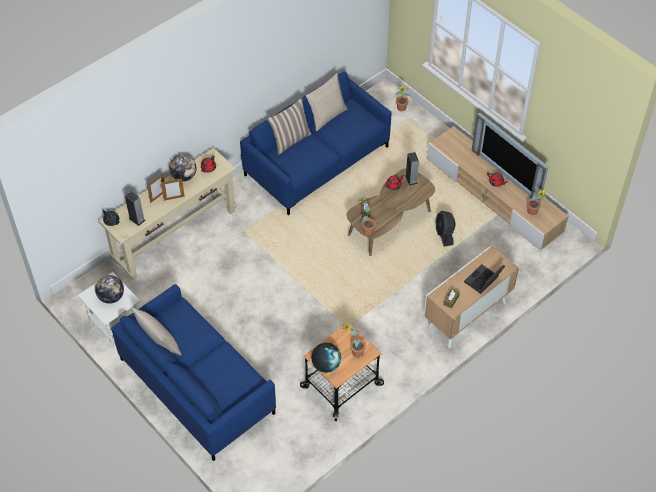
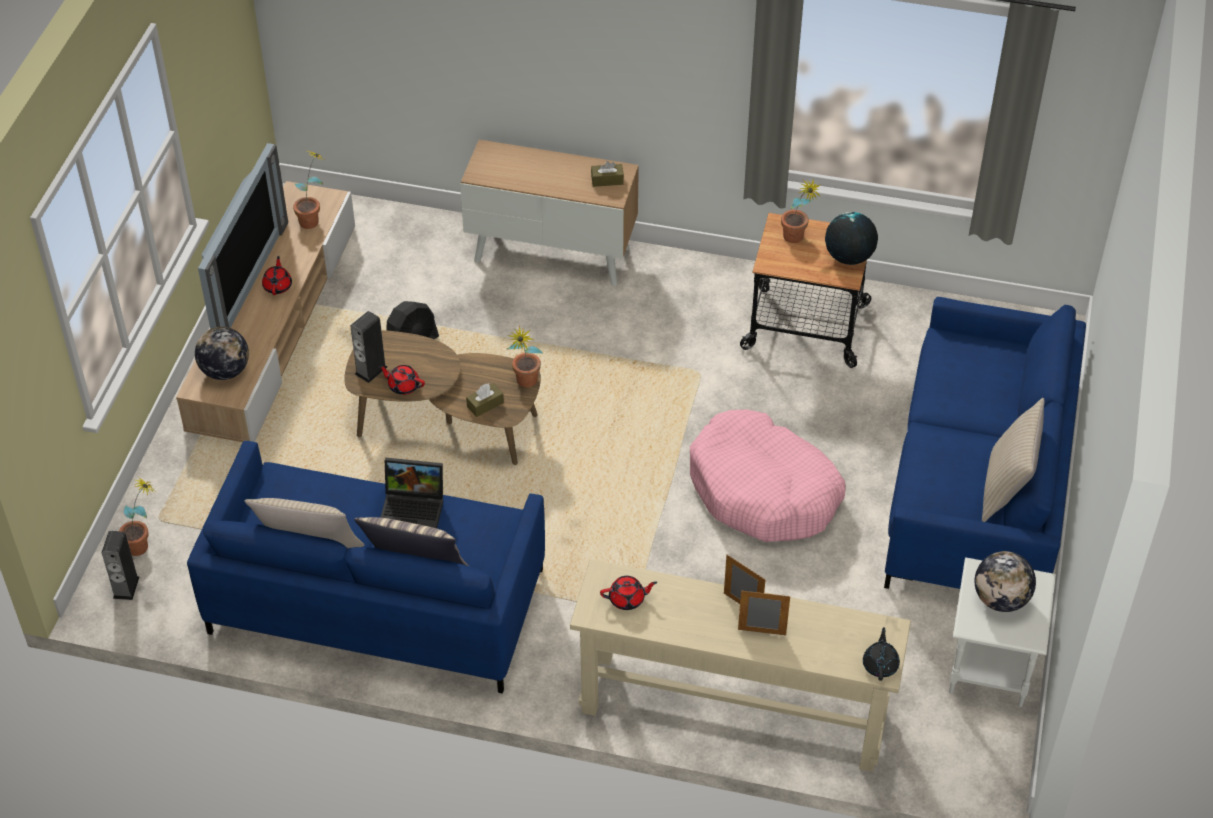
camera: 125 degrees left, 5 degrees down
speaker [125,191,146,226] -> speaker moved to [102,531,139,600]
globe [170,155,197,182] -> globe moved to [195,327,249,380]
laptop [464,264,505,294] -> laptop moved to [380,458,443,528]
none -> pink dog bed [690,410,846,542]

